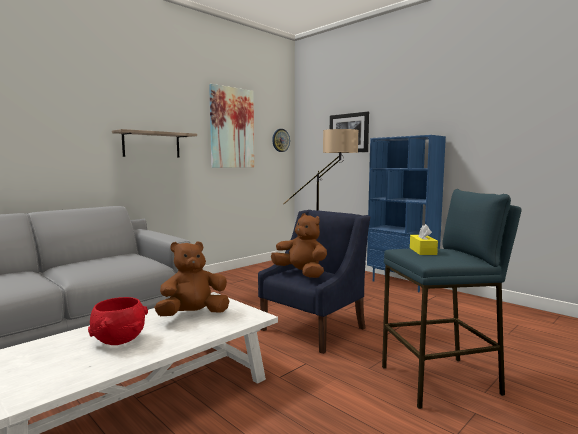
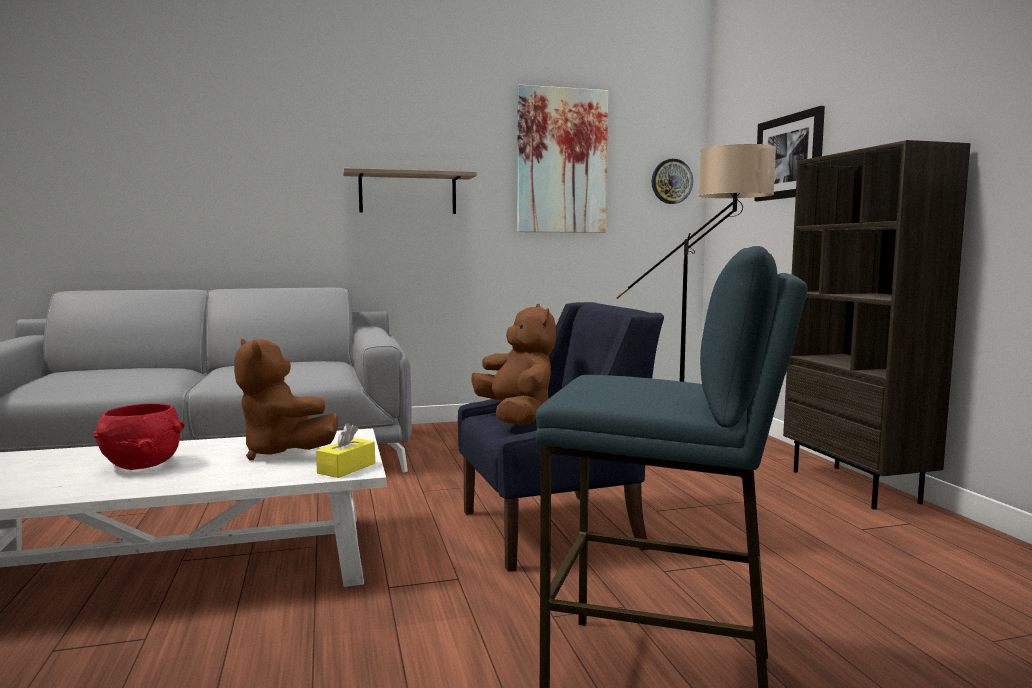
camera: 30 degrees right, 0 degrees up
brown plush toy [154,241,230,316] -> brown plush toy turned 135 degrees counterclockwise [234,339,339,461]
blue bookcase [367,135,446,292] -> brown bookcase [783,140,971,510]
yellow tissue box [410,224,438,255] -> yellow tissue box moved to [316,423,375,478]

